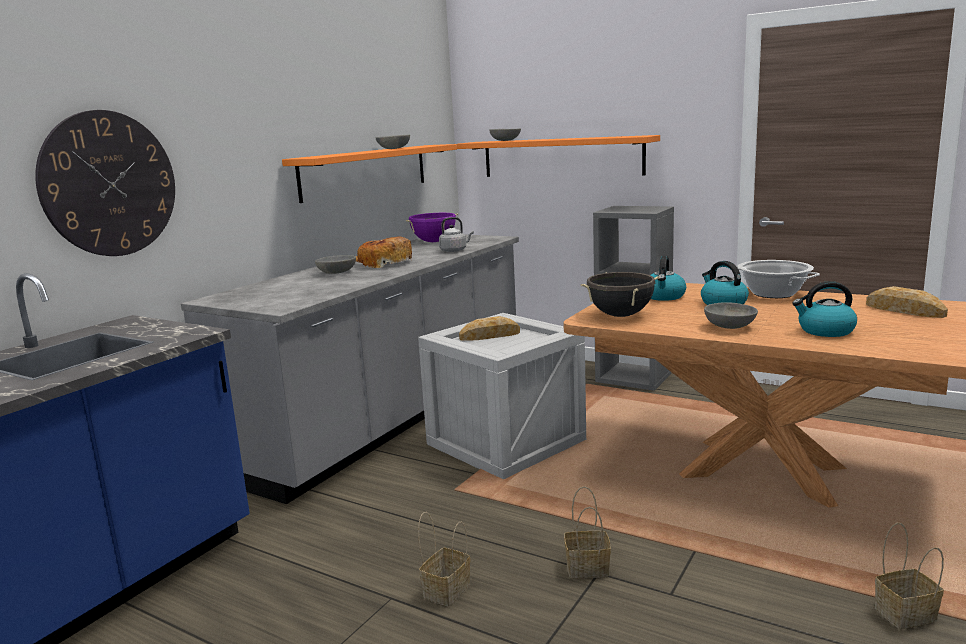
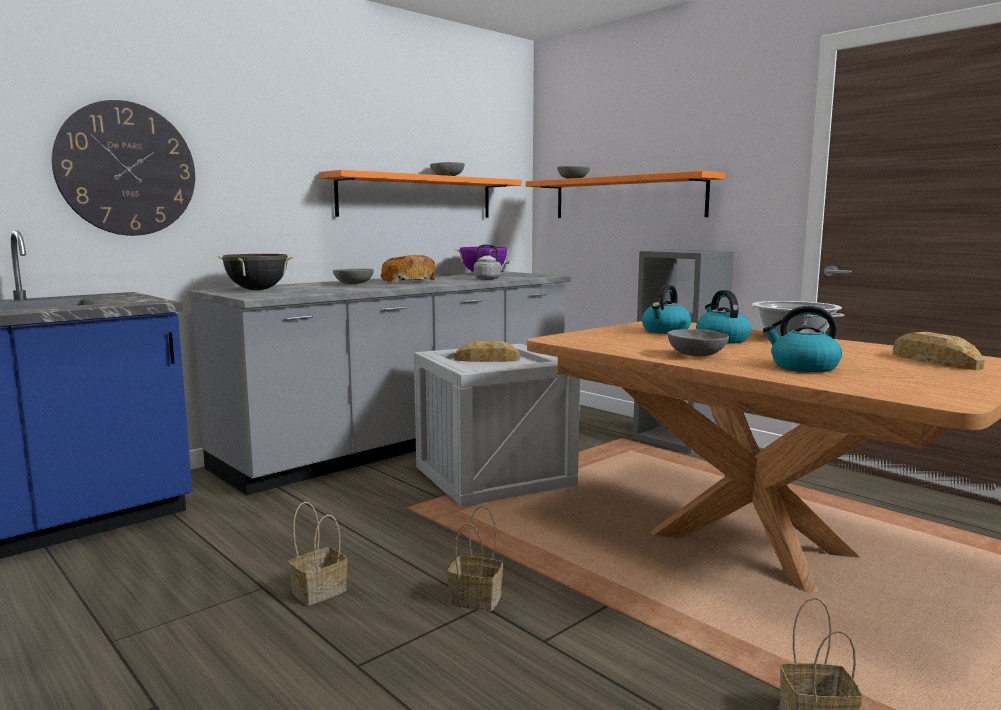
camera: 15 degrees right, 5 degrees down
black cooking pot [581,272,660,317] -> black cooking pot moved to [218,254,294,290]

